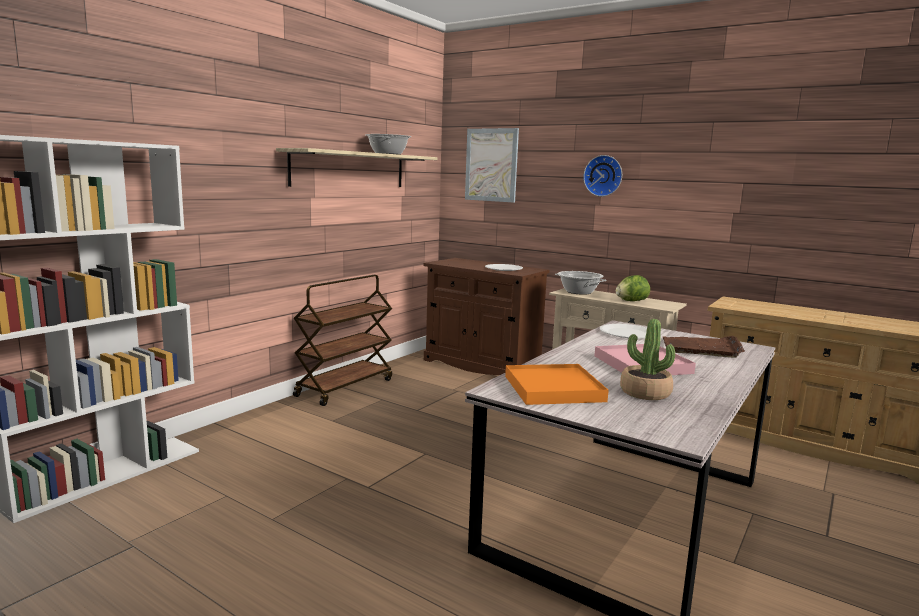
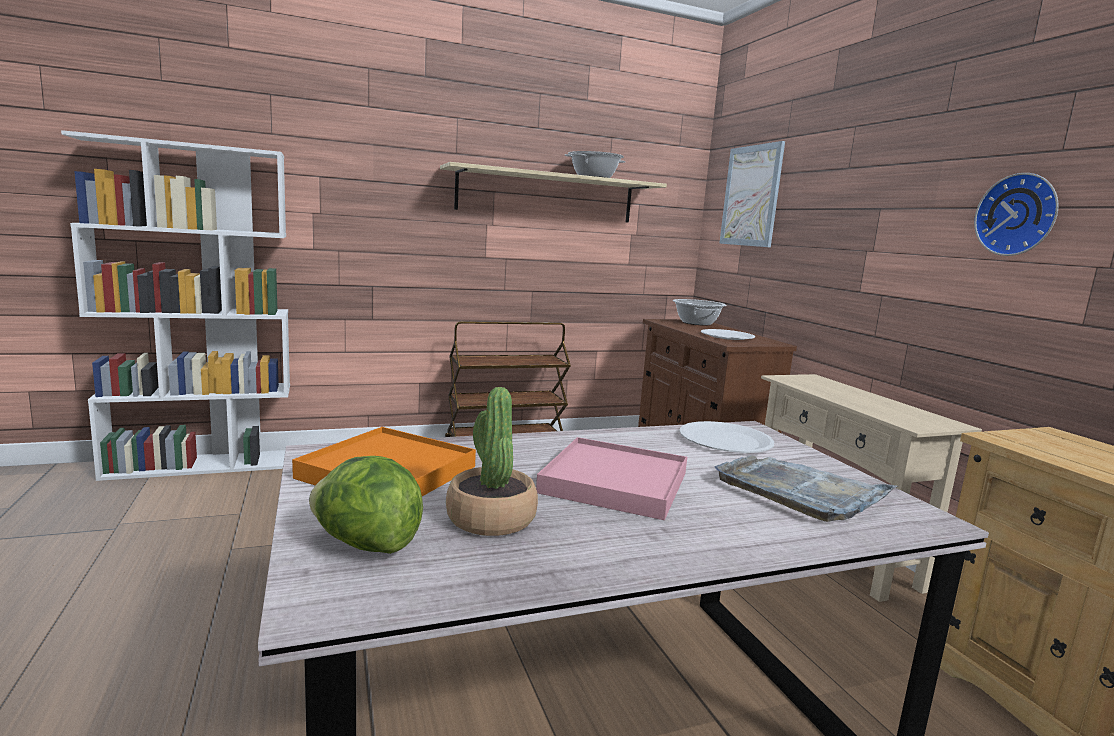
camera: 35 degrees right, 0 degrees up
cooking pot [555,271,607,295] -> cooking pot moved to [673,299,726,325]
wall clock [583,155,622,197] -> wall clock moved to [974,173,1059,256]
lettuce [616,275,650,301] -> lettuce moved to [309,456,423,554]
brown tray [663,336,745,358] -> grey tray [714,455,898,522]

